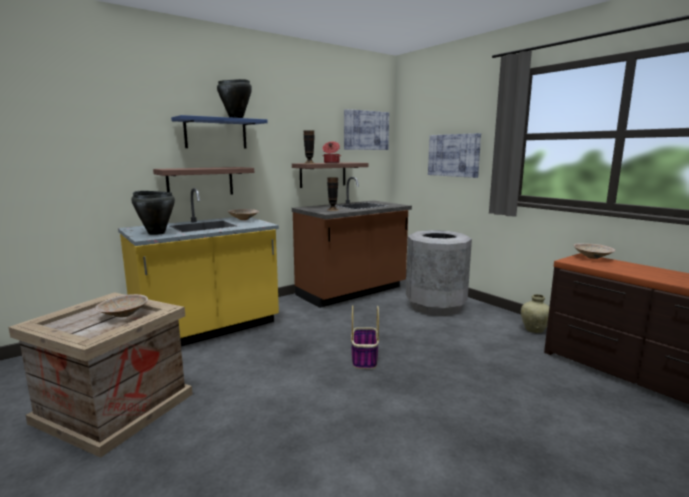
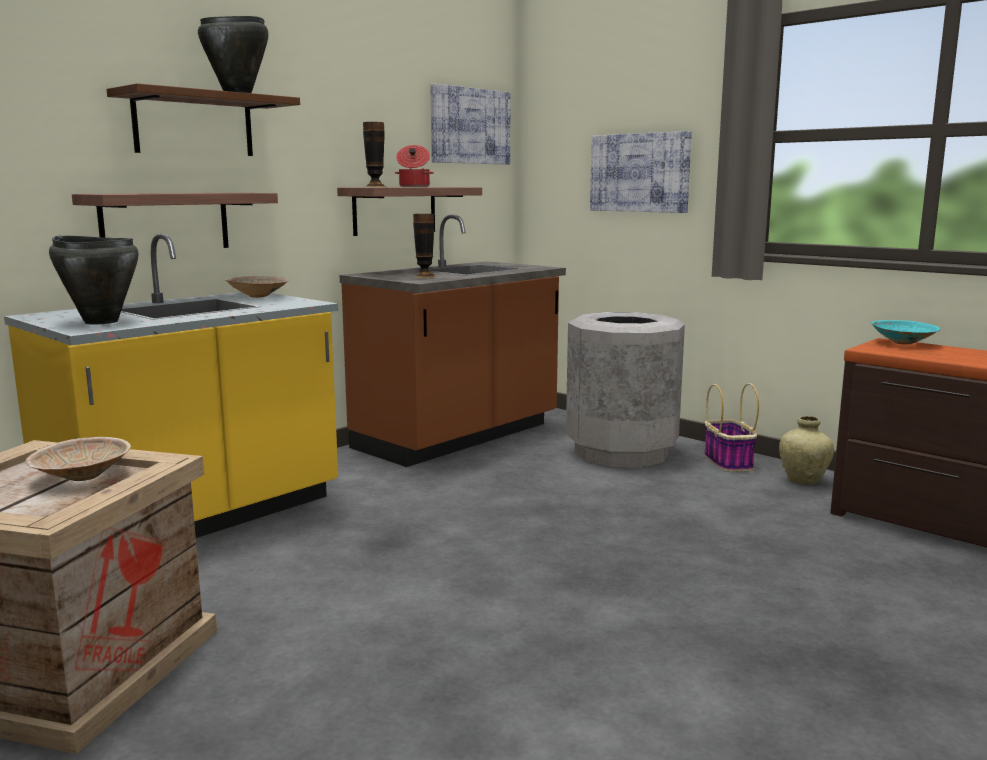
camera: 10 degrees left, 0 degrees up
blue shelf [171,115,268,149] -> brown shelf [107,83,300,156]
basket [351,305,379,369] -> basket moved to [704,383,759,472]
beige bowl [573,243,615,259] -> turquoise bowl [871,320,940,345]

